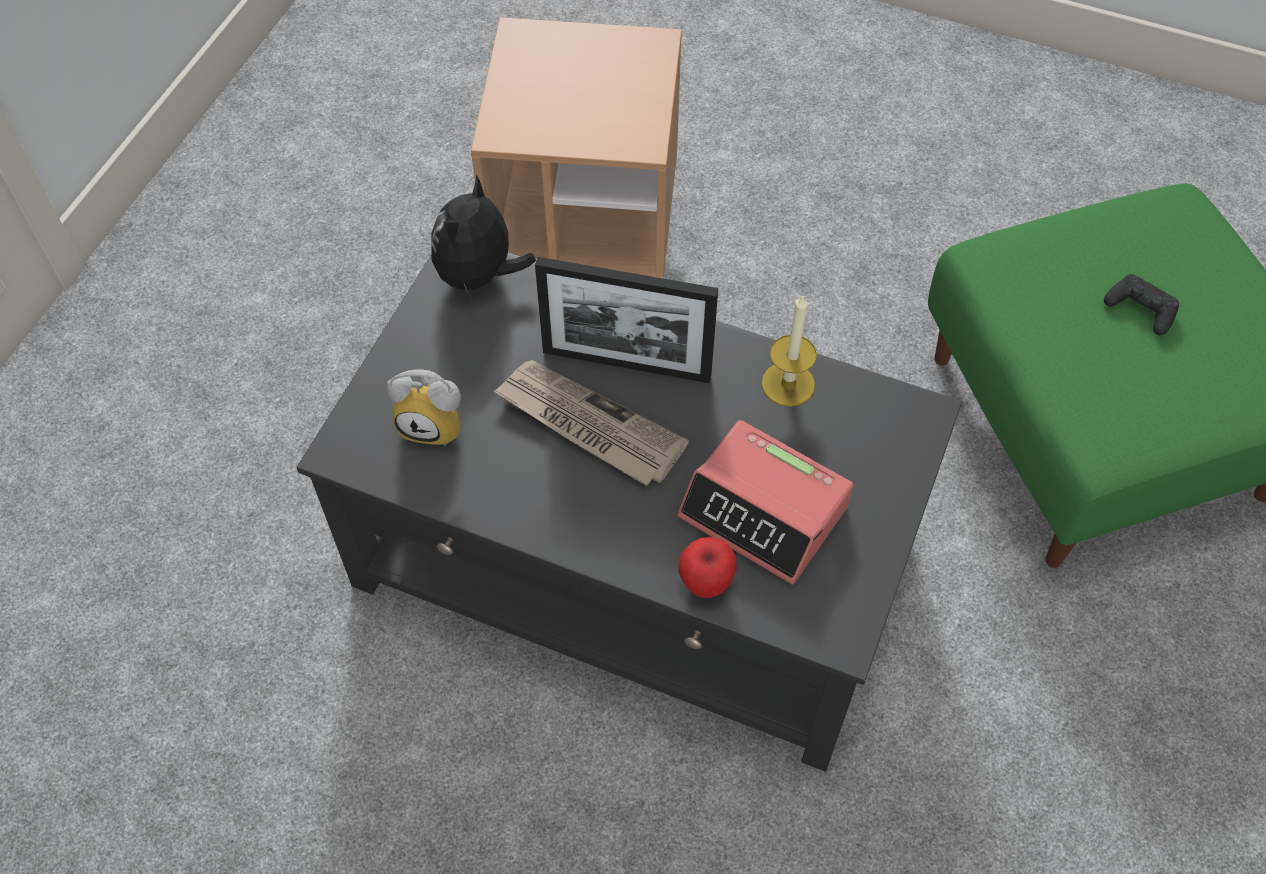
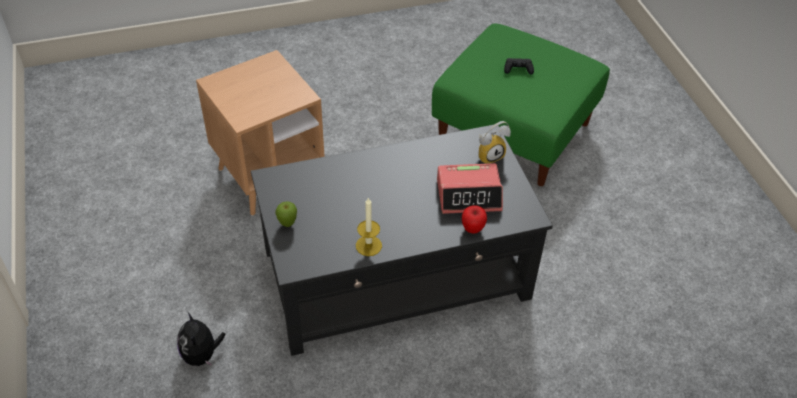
camera: 40 degrees left, 10 degrees down
alarm clock [387,370,461,446] -> alarm clock moved to [479,121,511,164]
plush toy [431,174,536,300] -> plush toy moved to [177,313,225,366]
newspaper [494,360,689,486] -> none
picture frame [535,257,718,383] -> none
candle [761,296,817,407] -> candle moved to [356,197,382,256]
none -> apple [275,201,297,227]

